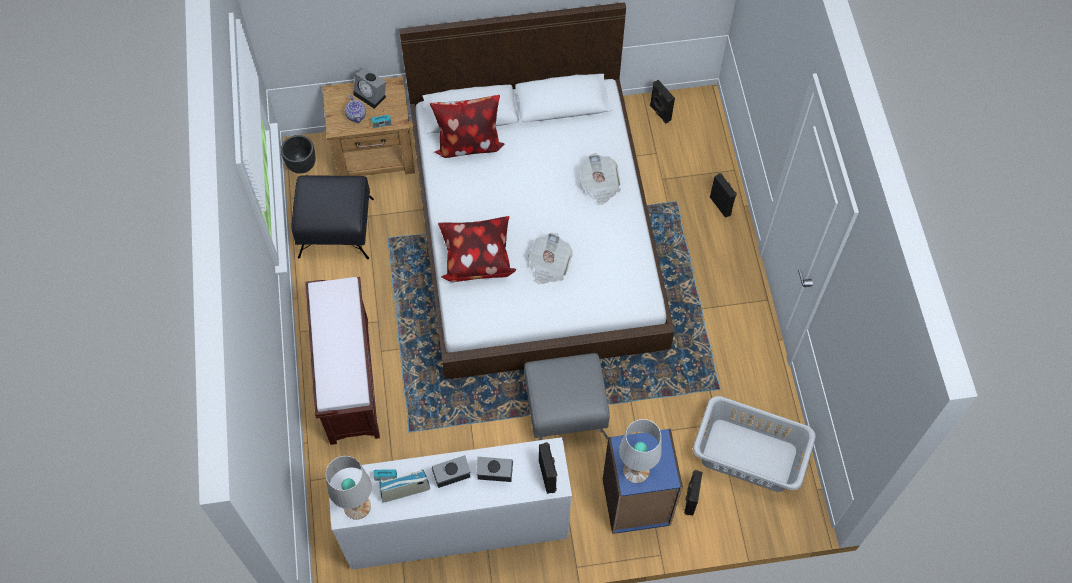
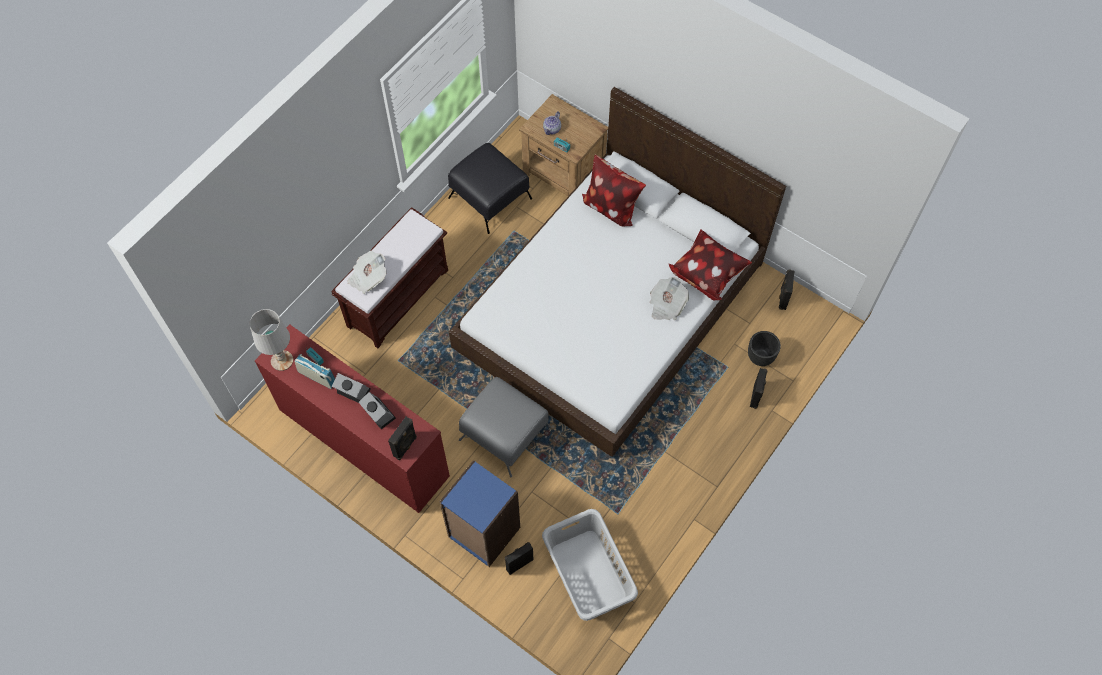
camera: 45 degrees right, 0 degrees up
black planter [281,135,316,174] -> black planter moved to [748,331,781,366]
white dresser [329,437,572,570] -> red dresser [255,324,450,513]
alarm clock [353,68,386,109] -> none
pillow [438,216,516,282] -> pillow moved to [669,230,752,300]
newspaper [528,233,573,284] -> newspaper moved to [347,251,387,294]
white table lamp [619,419,662,483] -> none

